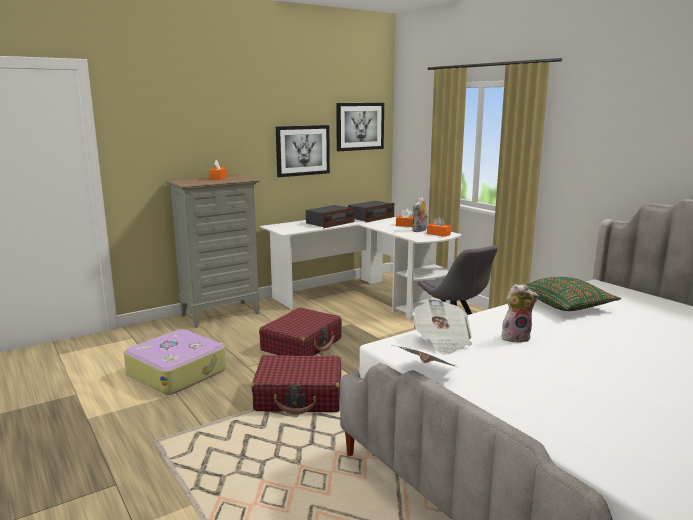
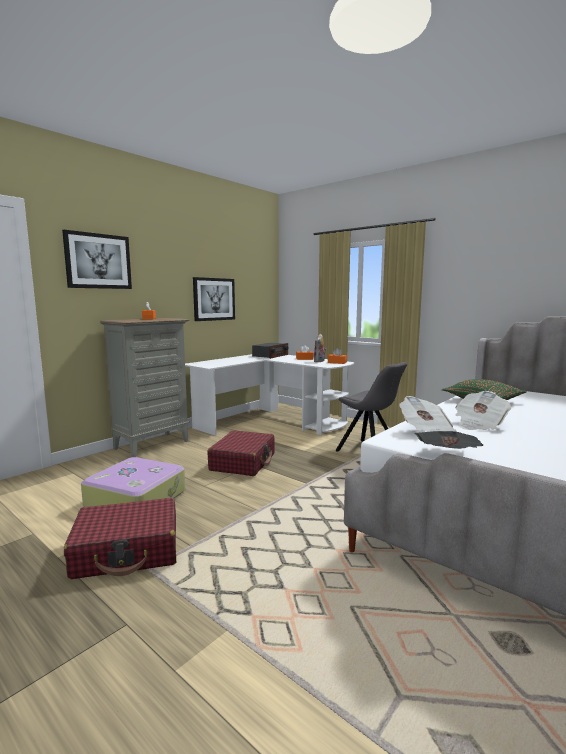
camera: 15 degrees left, 5 degrees down
red suitcase [251,355,341,415] -> red suitcase moved to [64,498,176,579]
radio [306,205,354,228] -> none
picture [336,103,384,151] -> picture moved to [62,230,132,289]
plush toy [502,284,539,343] -> newspaper [455,391,512,430]

